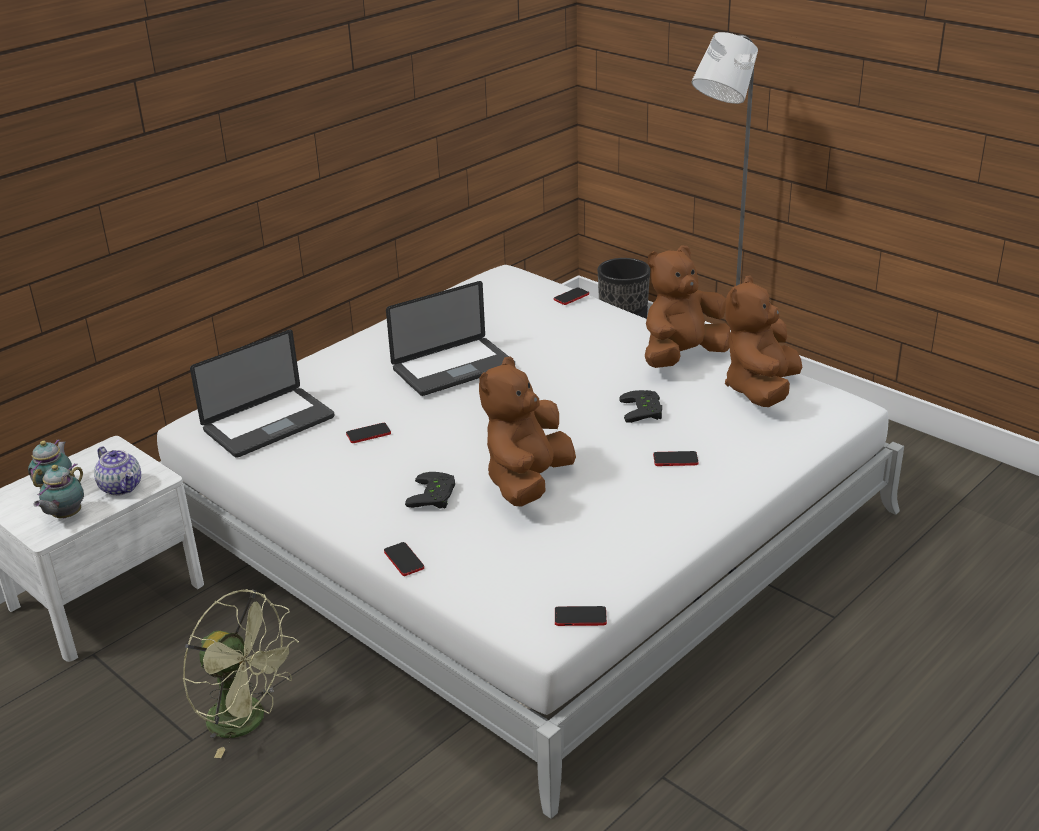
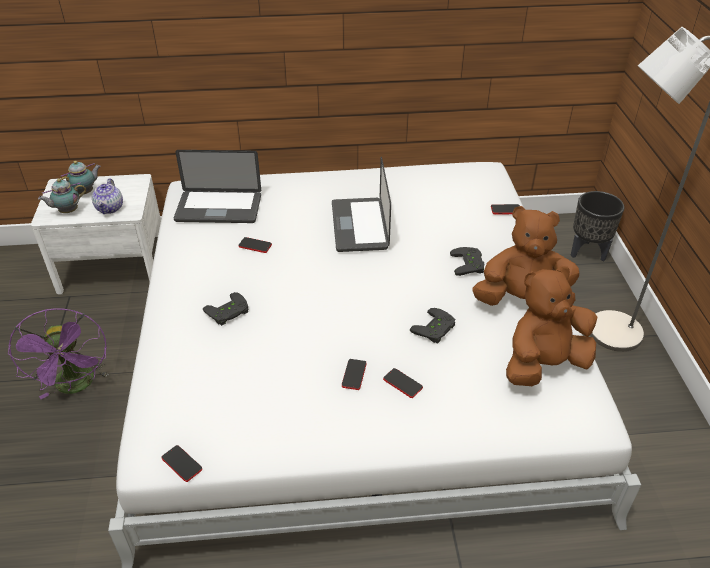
camera: 40 degrees right, 10 degrees up
green fan [182,589,299,758] -> purple fan [8,308,109,399]
phone [384,542,424,576] -> phone moved to [342,359,366,390]
laptop [386,281,515,396] -> laptop turned 75 degrees clockwise [332,157,391,252]
brown plush toy [479,356,576,507] -> none
none -> black game controller [450,247,484,276]

